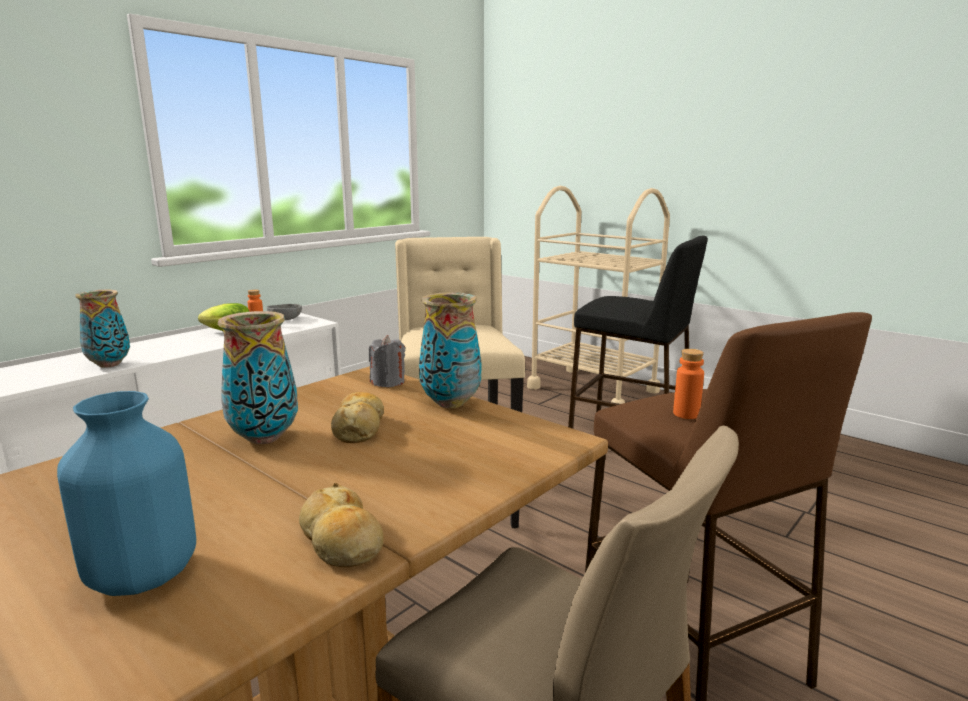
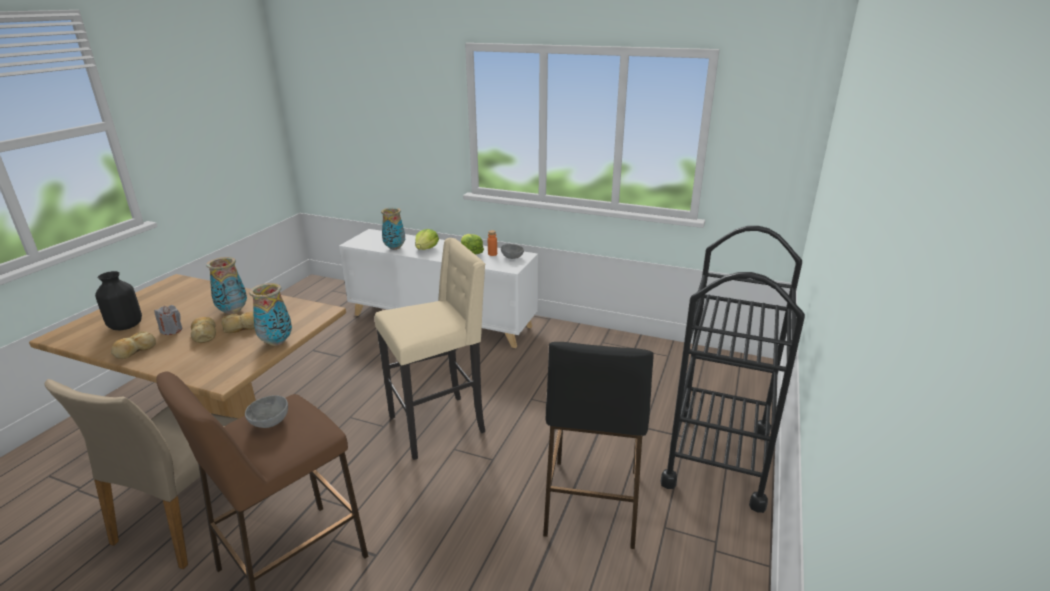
camera: 70 degrees right, 10 degrees up
blue vase [57,391,196,596] -> black vase [95,271,142,330]
grey candle [369,335,405,388] -> grey candle moved to [154,305,182,335]
beige cart [527,186,670,404] -> black cart [661,226,805,513]
orange bottle [673,349,704,419] -> grey bowl [245,395,288,428]
none -> bread [191,317,216,343]
none -> lettuce [415,229,439,250]

